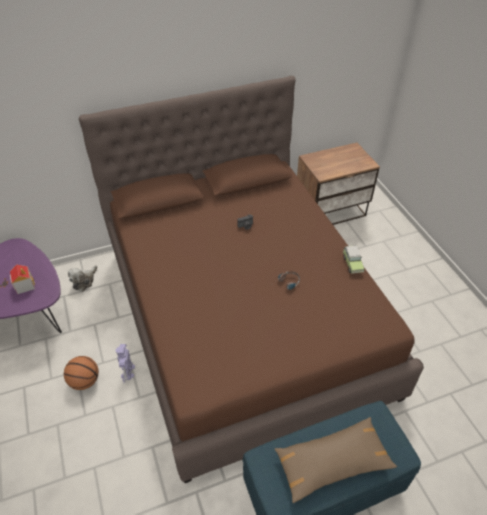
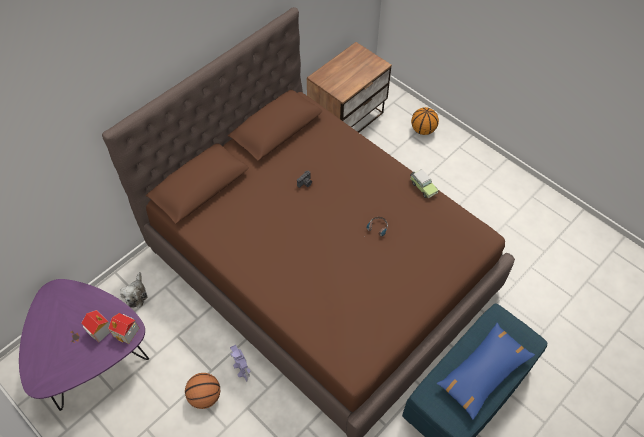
camera: 25 degrees left, 10 degrees up
brown pillow [275,417,397,503] -> blue pillow [437,323,535,420]
none -> toy house [108,313,139,344]
none -> basketball [411,107,439,135]

